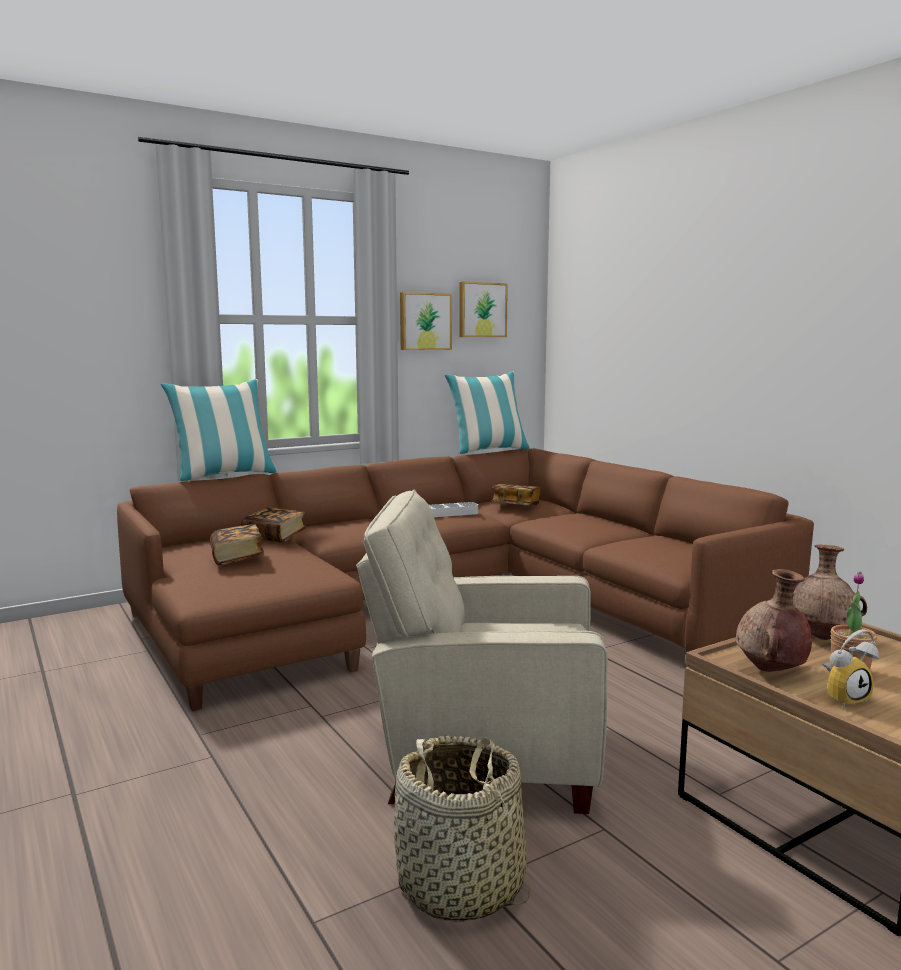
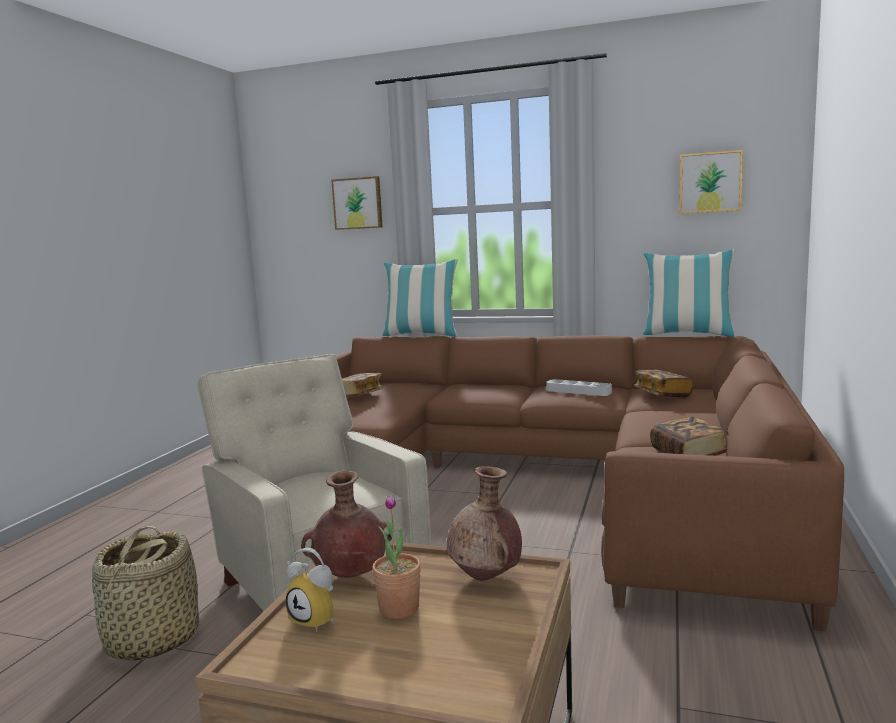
camera: 50 degrees right, 0 degrees up
book [241,507,307,543] -> book moved to [650,417,728,456]
picture [400,292,452,350] -> picture moved to [331,176,383,230]

